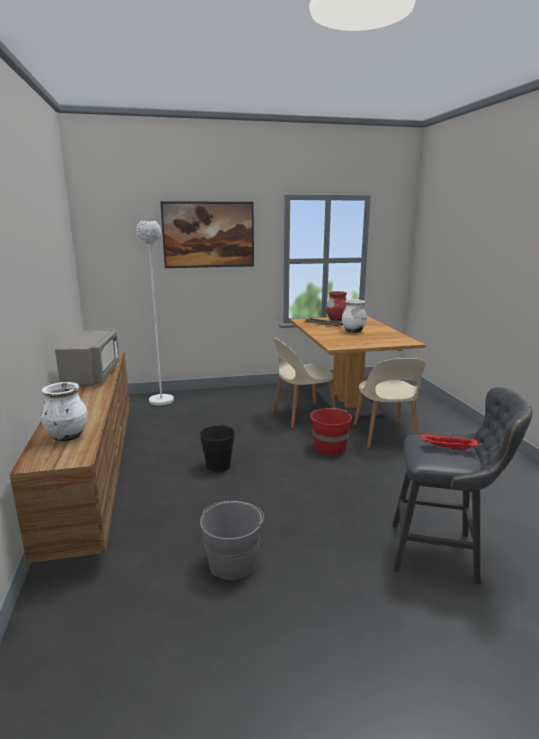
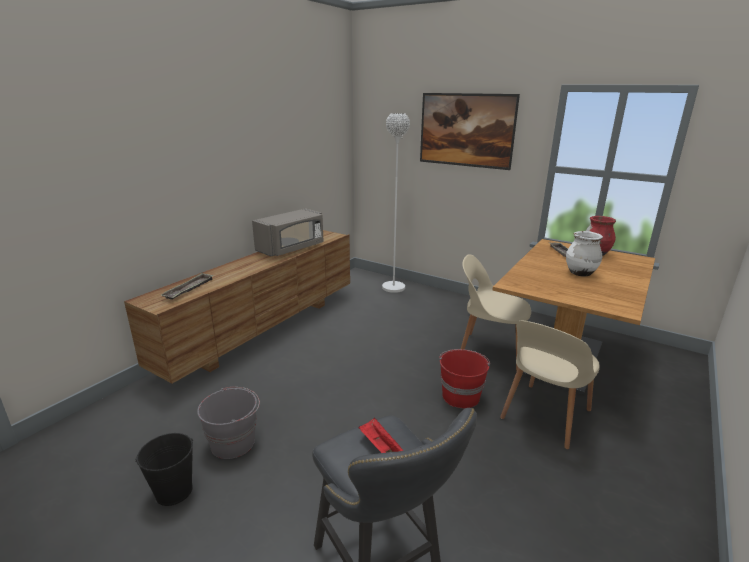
camera: 45 degrees right, 5 degrees up
white vase [41,382,88,441] -> tray [161,273,214,300]
black bucket [200,424,235,472] -> black bucket moved to [135,433,193,506]

